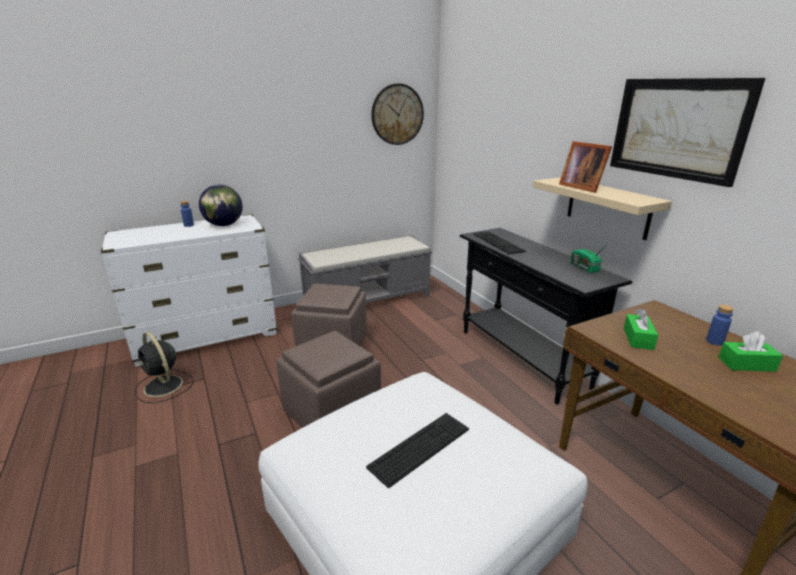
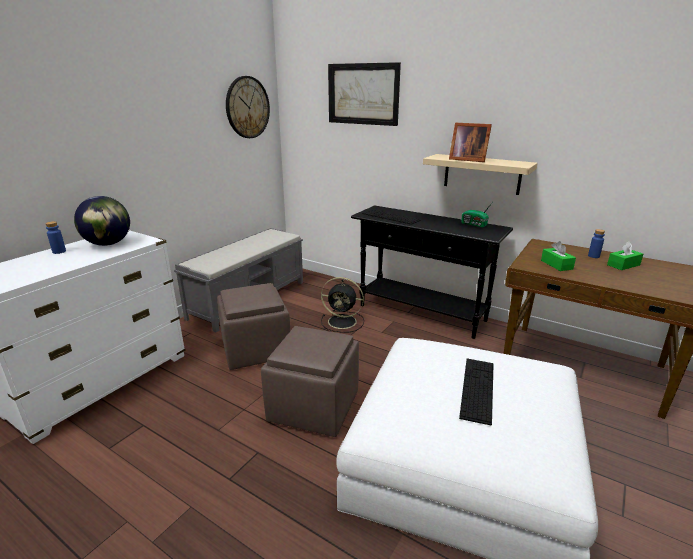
camera: 30 degrees left, 0 degrees up
black fan [135,332,194,403] -> black fan moved to [321,277,364,333]
picture [610,78,765,187] -> picture moved to [328,62,401,126]

